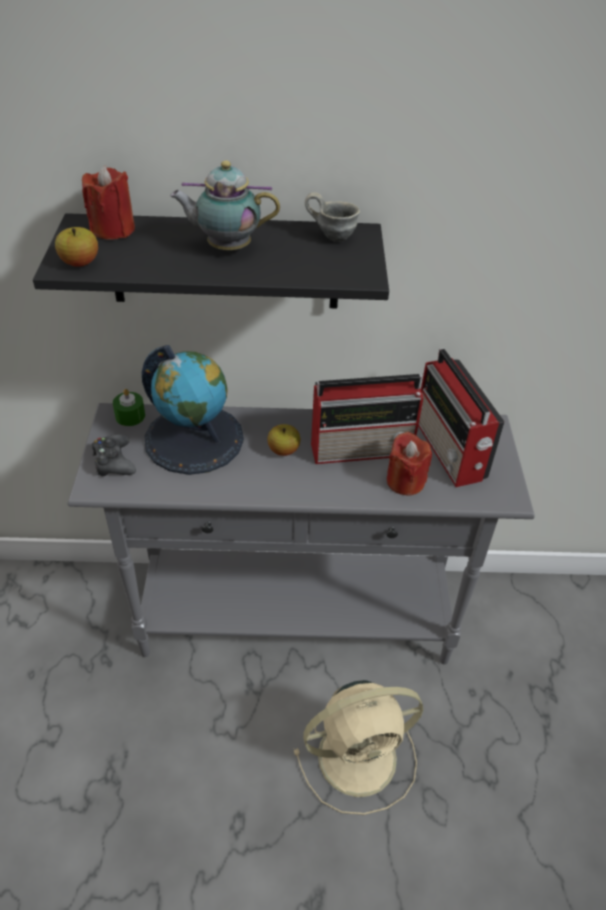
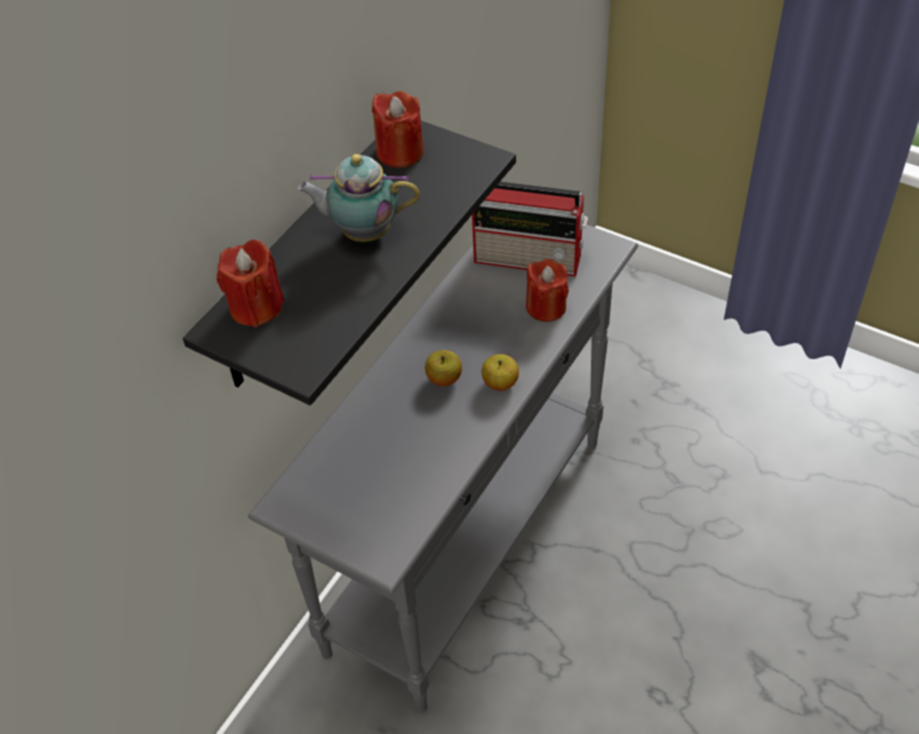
camera: 55 degrees left, 5 degrees up
apple [55,227,98,267] -> apple moved to [482,354,519,391]
black game controller [92,434,136,476] -> none
green candle [113,389,145,426] -> none
globe [142,345,244,475] -> none
teapot [170,161,280,250] -> teapot turned 60 degrees clockwise [297,154,420,242]
beige fan [293,680,423,815] -> none
grey mug [305,192,360,242] -> red candle [372,91,424,168]
radio [311,374,423,464] -> none

